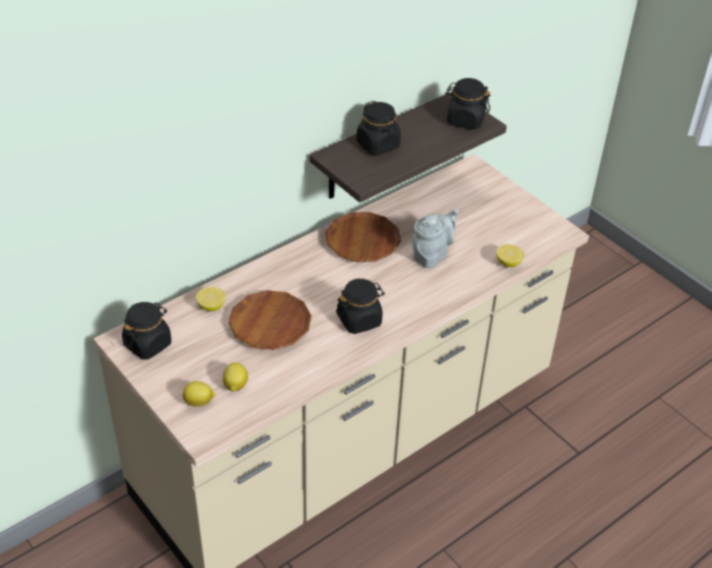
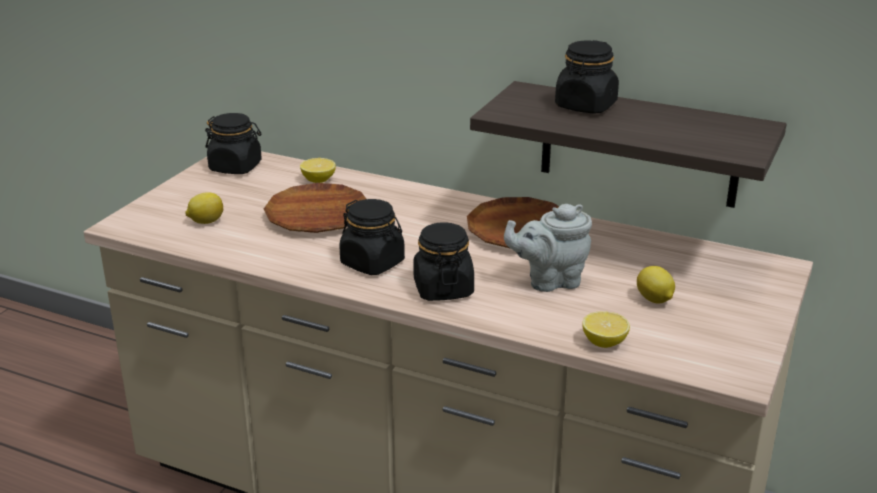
camera: 65 degrees right, 15 degrees down
lemon [183,381,215,407] -> lemon moved to [637,266,675,303]
grey teapot [412,209,458,268] -> grey teapot turned 150 degrees clockwise [504,204,592,292]
black jar [445,78,490,129] -> black jar moved to [413,222,474,301]

